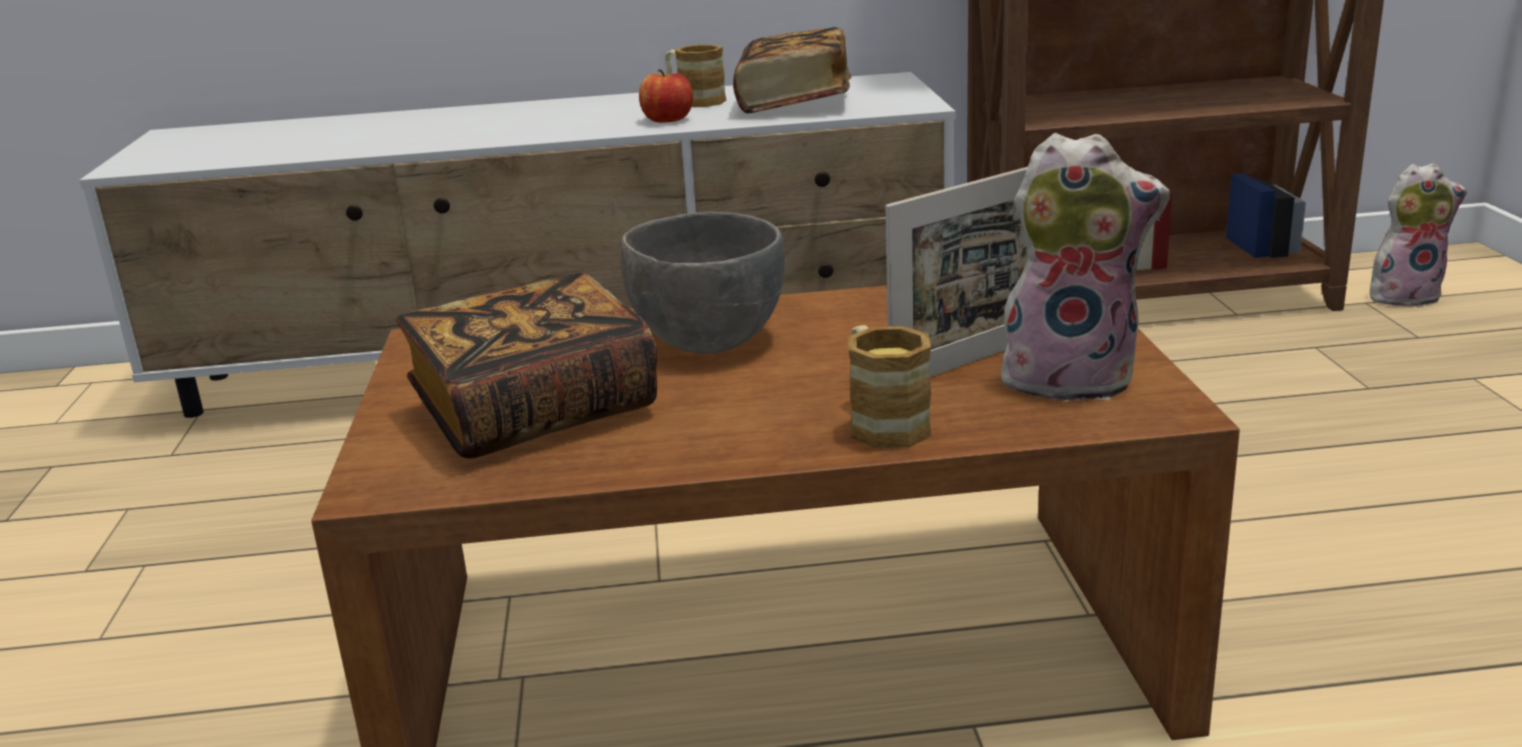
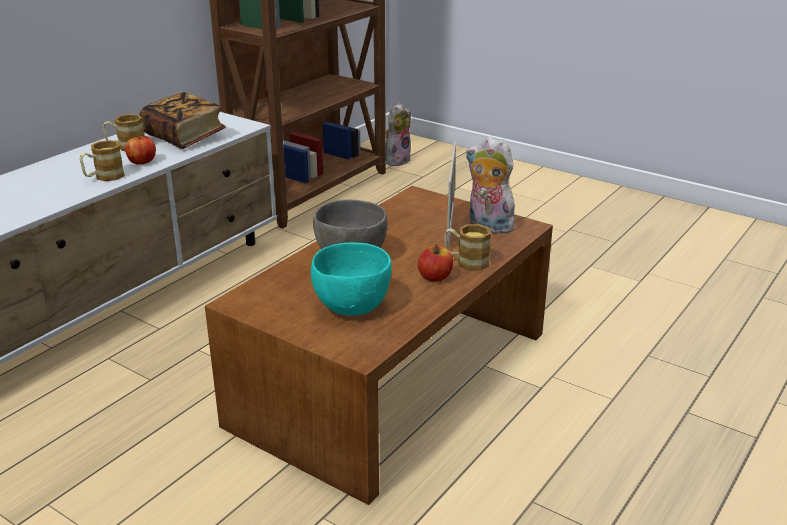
camera: 50 degrees left, 5 degrees up
book [396,273,657,459] -> turquoise bowl [311,243,392,316]
plush toy [998,133,1171,402] -> plush toy turned 105 degrees counterclockwise [466,137,517,234]
none -> mug [80,140,125,181]
none -> apple [418,245,453,282]

